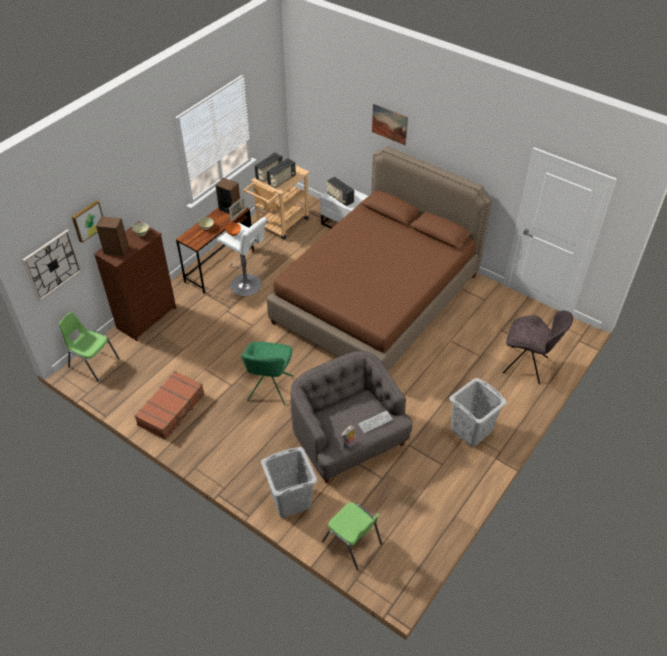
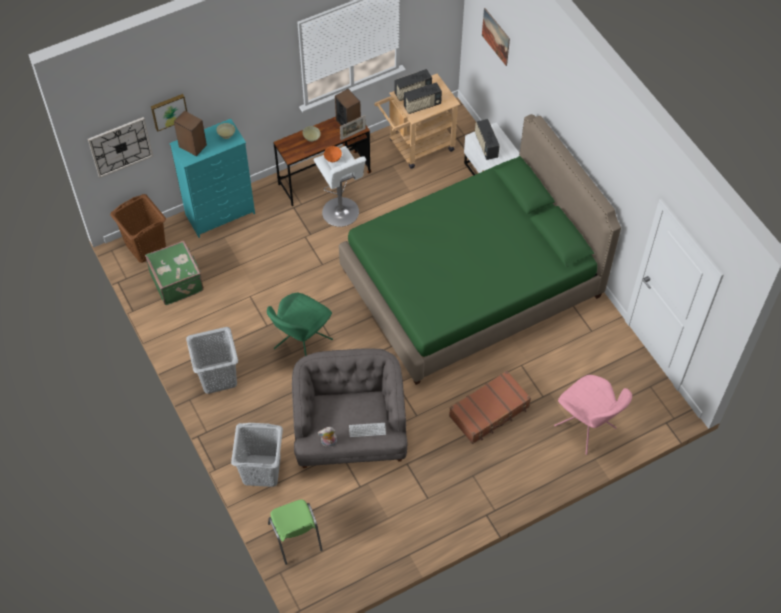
camera: 25 degrees right, 10 degrees up
green chair [58,312,120,382] -> brown laundry basket [110,194,166,263]
brown dresser [94,222,176,341] -> turquoise dresser [169,118,255,238]
brown suitcase [134,371,204,440] -> brown suitcase moved to [449,370,531,444]
brown bed [266,146,492,371] -> green bed [339,114,621,385]
picture [372,104,408,145] -> picture moved to [482,8,510,66]
grey laundry basket [449,378,507,447] -> grey laundry basket moved to [186,327,238,394]
grey chair [502,311,573,384] -> pink chair [554,375,632,455]
none -> green suitcase [145,240,204,305]

